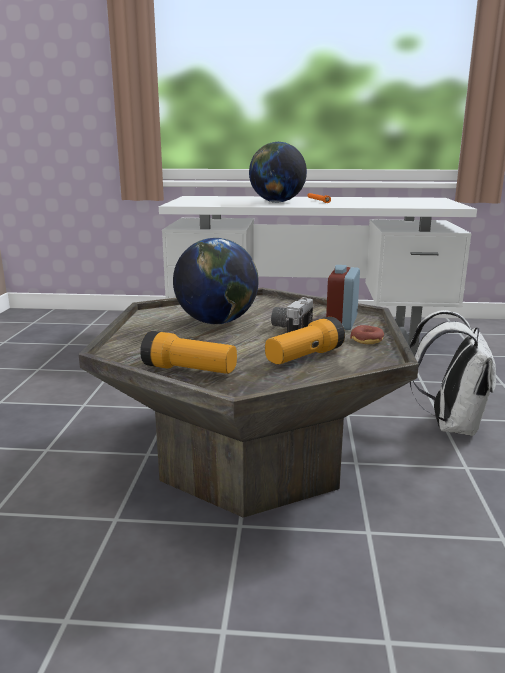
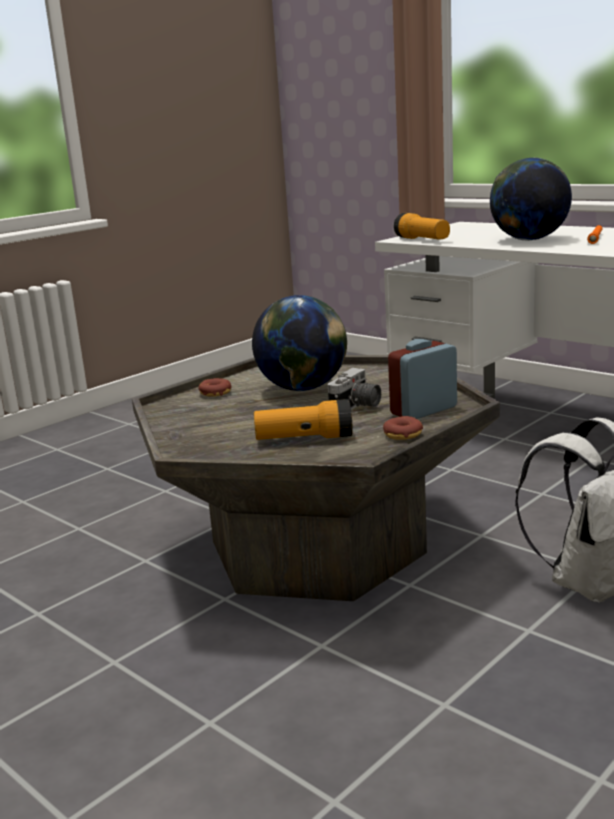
camera: 40 degrees right, 0 degrees up
flashlight [140,331,237,374] -> flashlight moved to [394,213,450,239]
camera [271,297,313,333] -> camera turned 150 degrees clockwise [328,368,381,410]
none -> donut [198,378,232,397]

